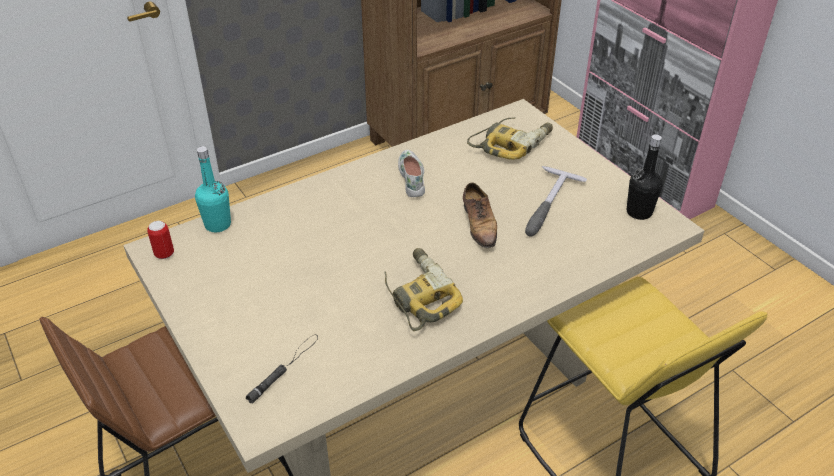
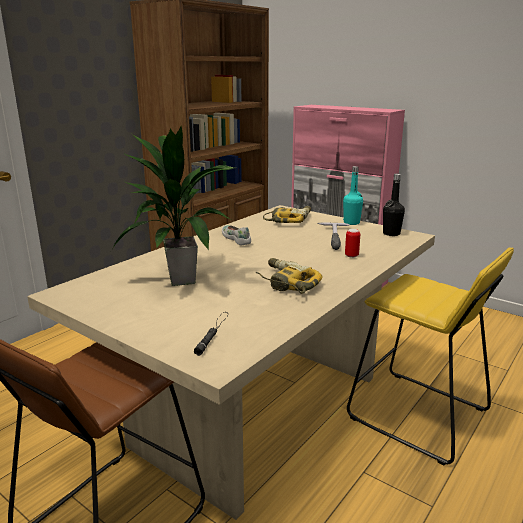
camera: 20 degrees left, 20 degrees down
can [147,221,174,259] -> can moved to [345,229,360,258]
turquoise bottle [195,146,231,232] -> turquoise bottle moved to [343,166,363,225]
shoe [463,182,497,248] -> none
none -> potted plant [111,126,235,286]

